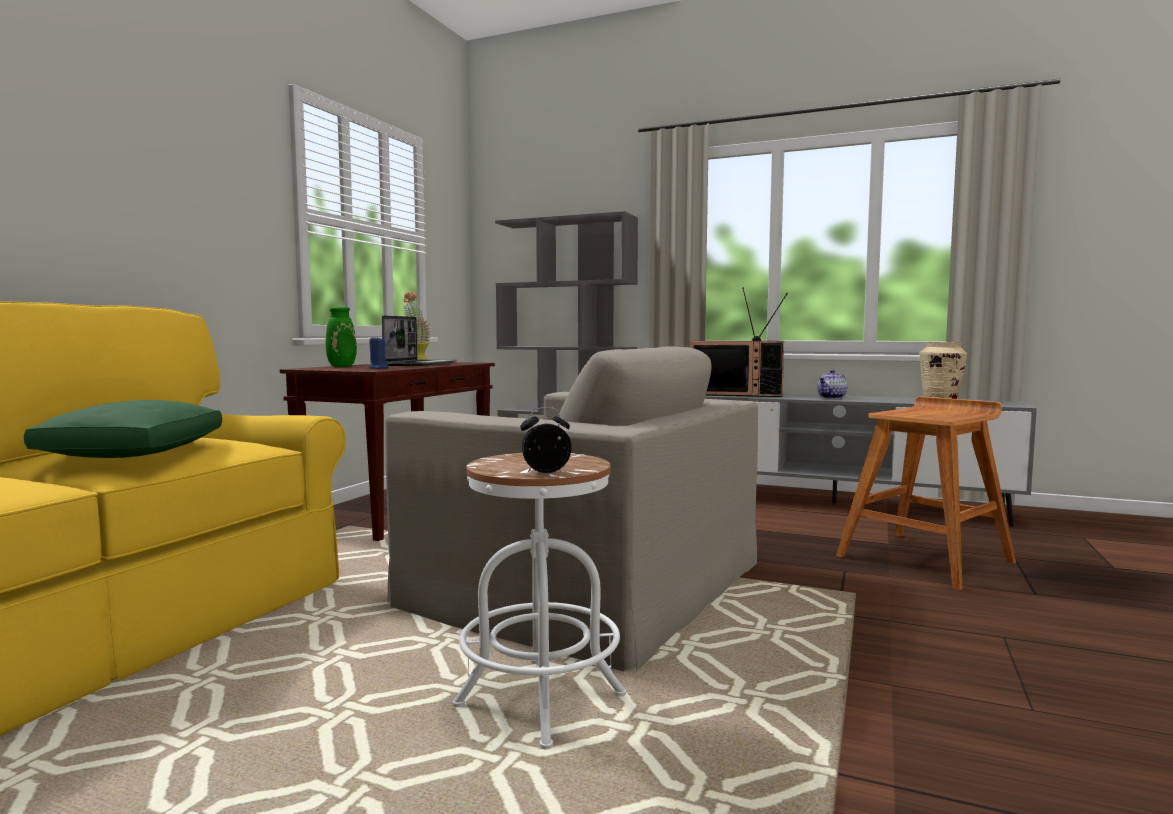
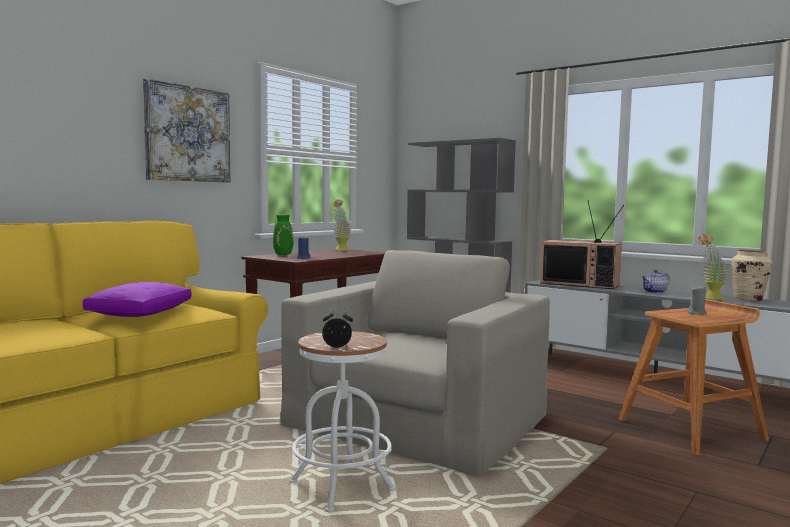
camera: 15 degrees right, 0 degrees up
green pillow [24,400,222,458] -> purple pillow [82,282,192,317]
laptop [382,315,457,366] -> none
beige armchair [385,346,758,671] -> beige armchair turned 105 degrees counterclockwise [281,250,550,476]
none -> picture [143,78,230,183]
none -> grey candle [688,285,707,315]
none -> potted plant [698,234,727,299]

